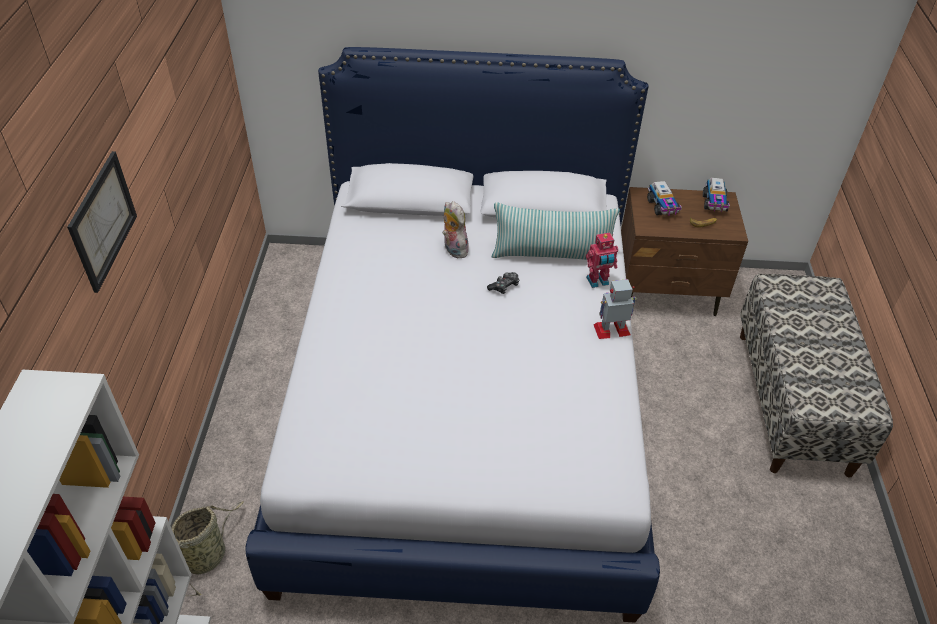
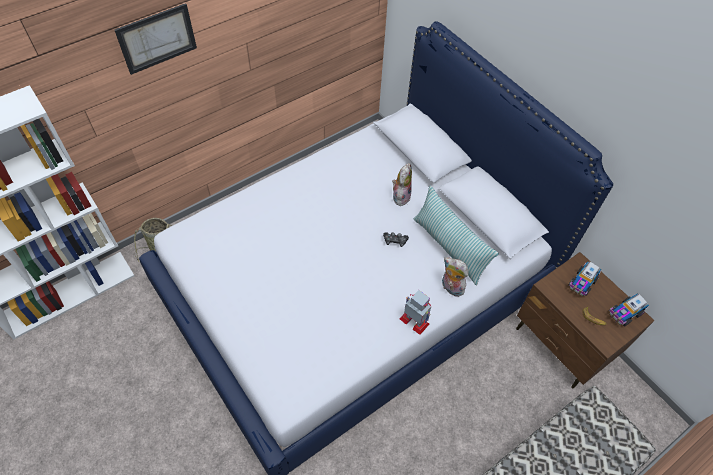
camera: 50 degrees right, 10 degrees up
toy robot [586,232,618,288] -> plush toy [442,257,468,297]

